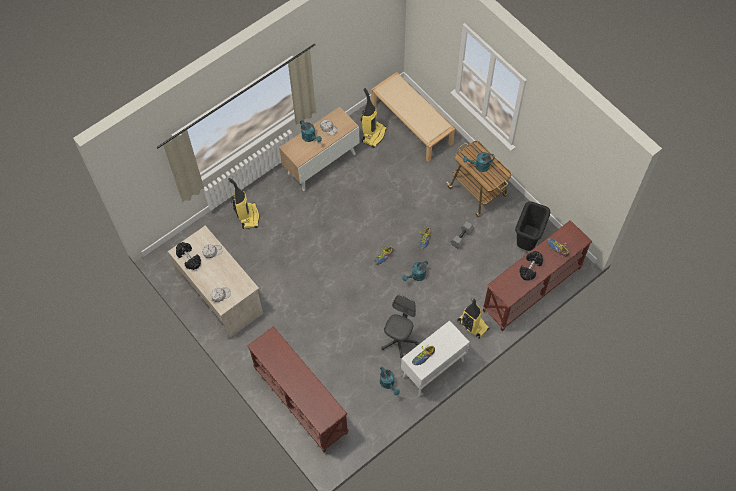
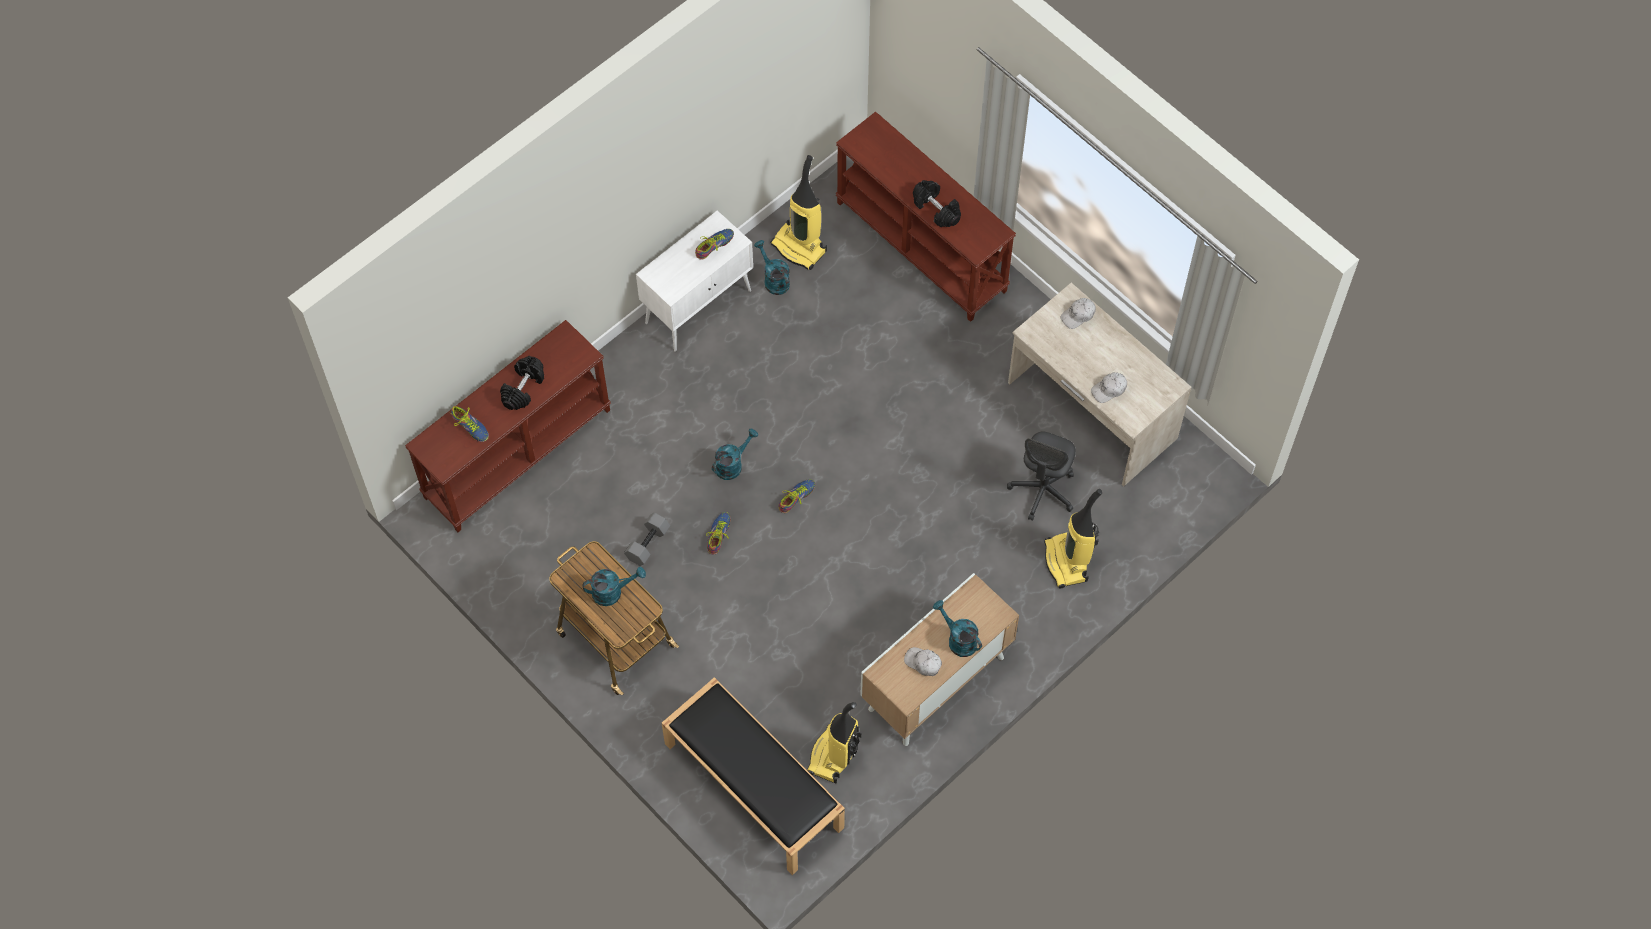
camera: 175 degrees right, 0 degrees up
black dumbbell [176,242,201,270] -> black dumbbell moved to [913,180,961,227]
beige bench [371,72,455,162] -> black bench [662,677,845,875]
grey office chair [381,294,419,358] -> grey office chair moved to [1007,431,1076,521]
vacuum cleaner [457,298,489,339] -> vacuum cleaner moved to [770,155,827,270]
black trash can [515,201,550,251] -> none

